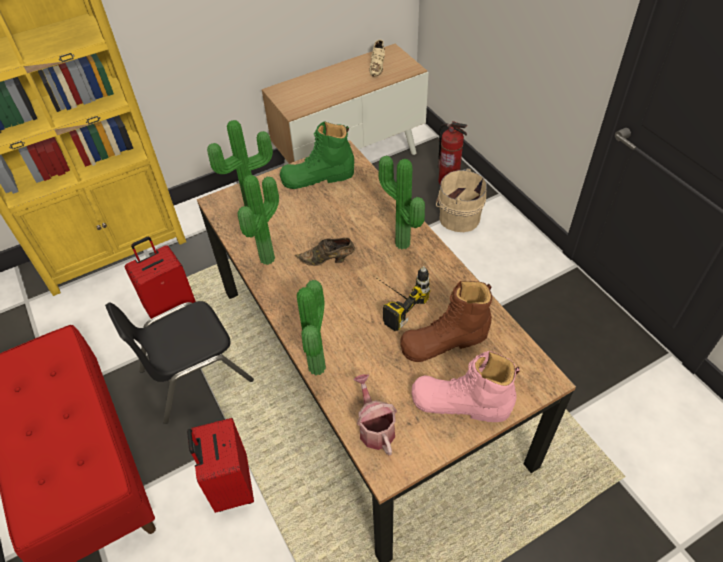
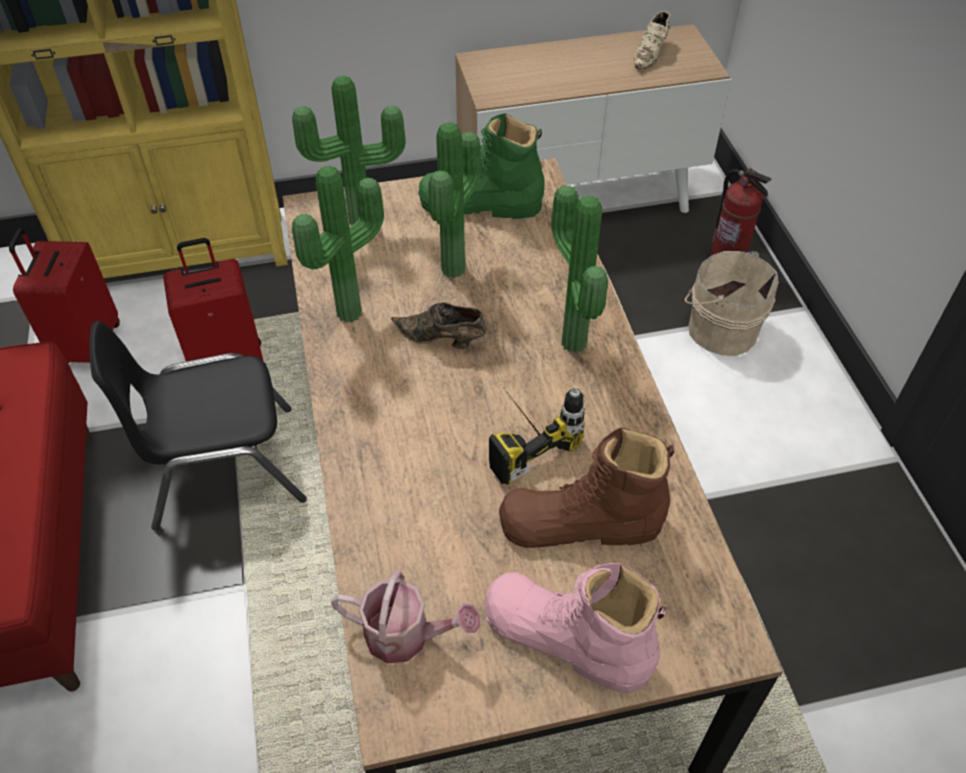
camera: 15 degrees right, 0 degrees up
red suitcase [187,418,254,513] -> red suitcase moved to [9,228,120,363]
potted plant [297,280,326,376] -> potted plant moved to [428,122,481,278]
watering can [354,374,397,455] -> watering can turned 105 degrees clockwise [331,570,480,663]

